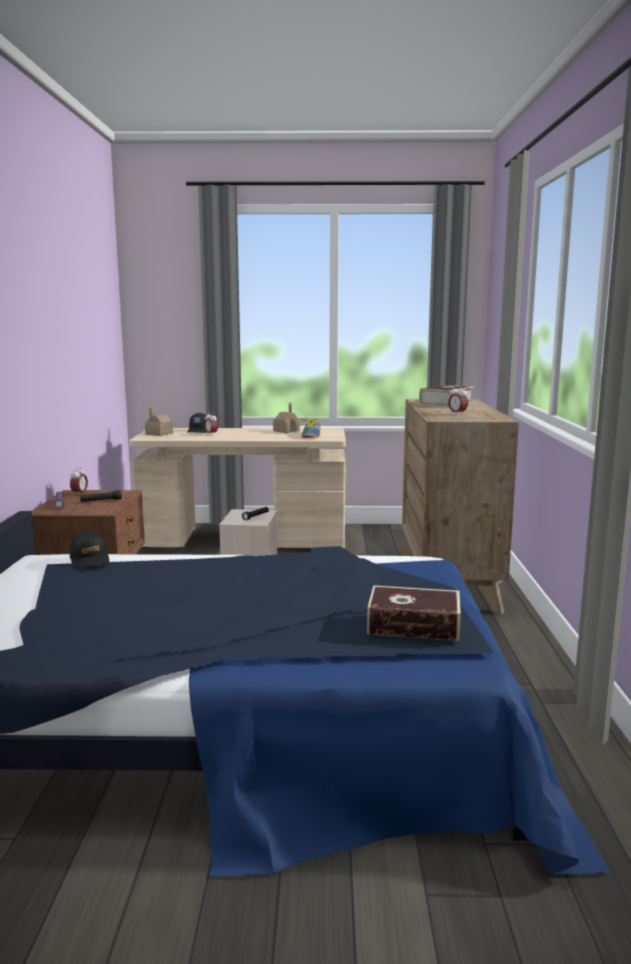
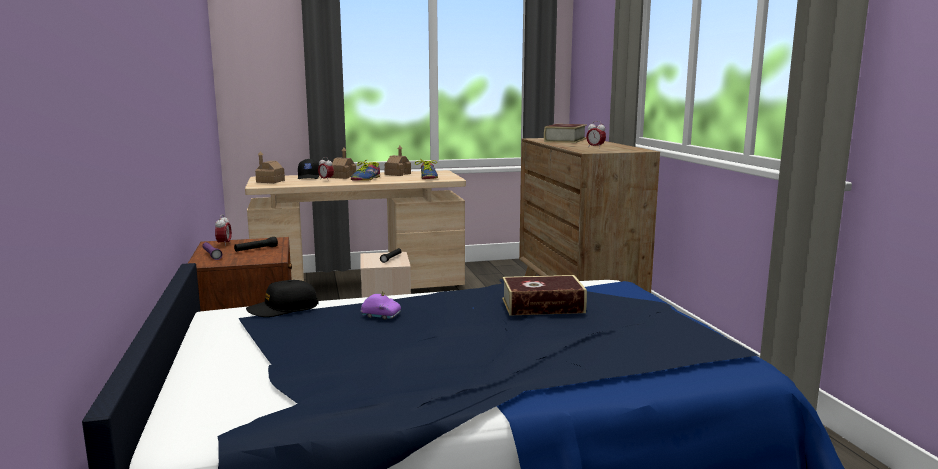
camera: 15 degrees left, 0 degrees up
black cap [70,531,110,568] -> black cap turned 105 degrees clockwise [246,280,319,317]
book [367,585,461,641] -> book moved to [502,275,587,316]
none -> toy house [331,148,356,179]
none -> shoe [351,160,380,181]
none -> purple toy car [361,292,401,320]

